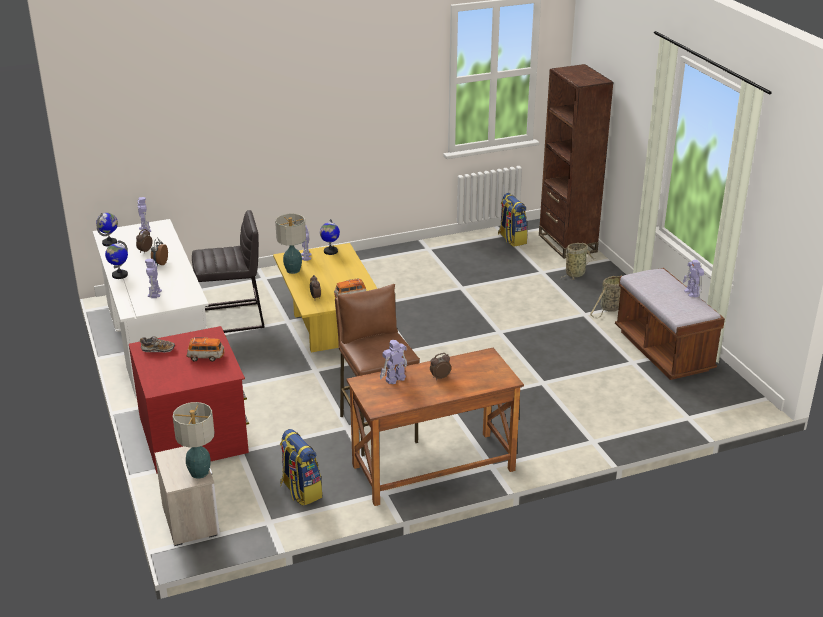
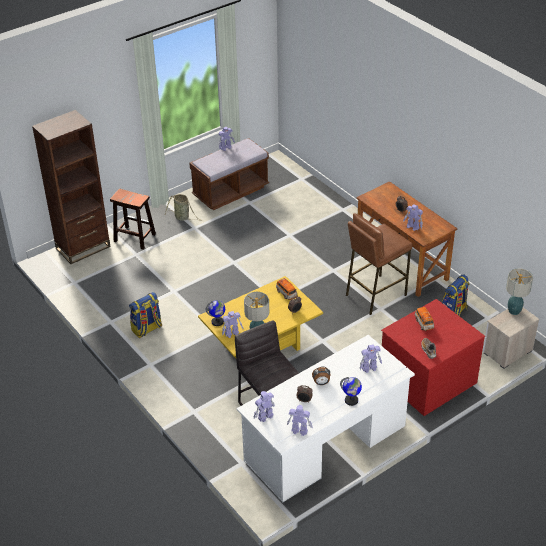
camera: 105 degrees left, 10 degrees up
globe [96,213,118,247] -> toy robot [287,405,313,436]
backpack [498,193,528,247] -> backpack moved to [129,292,162,338]
basket [561,243,595,280] -> brown stool [110,189,156,250]

